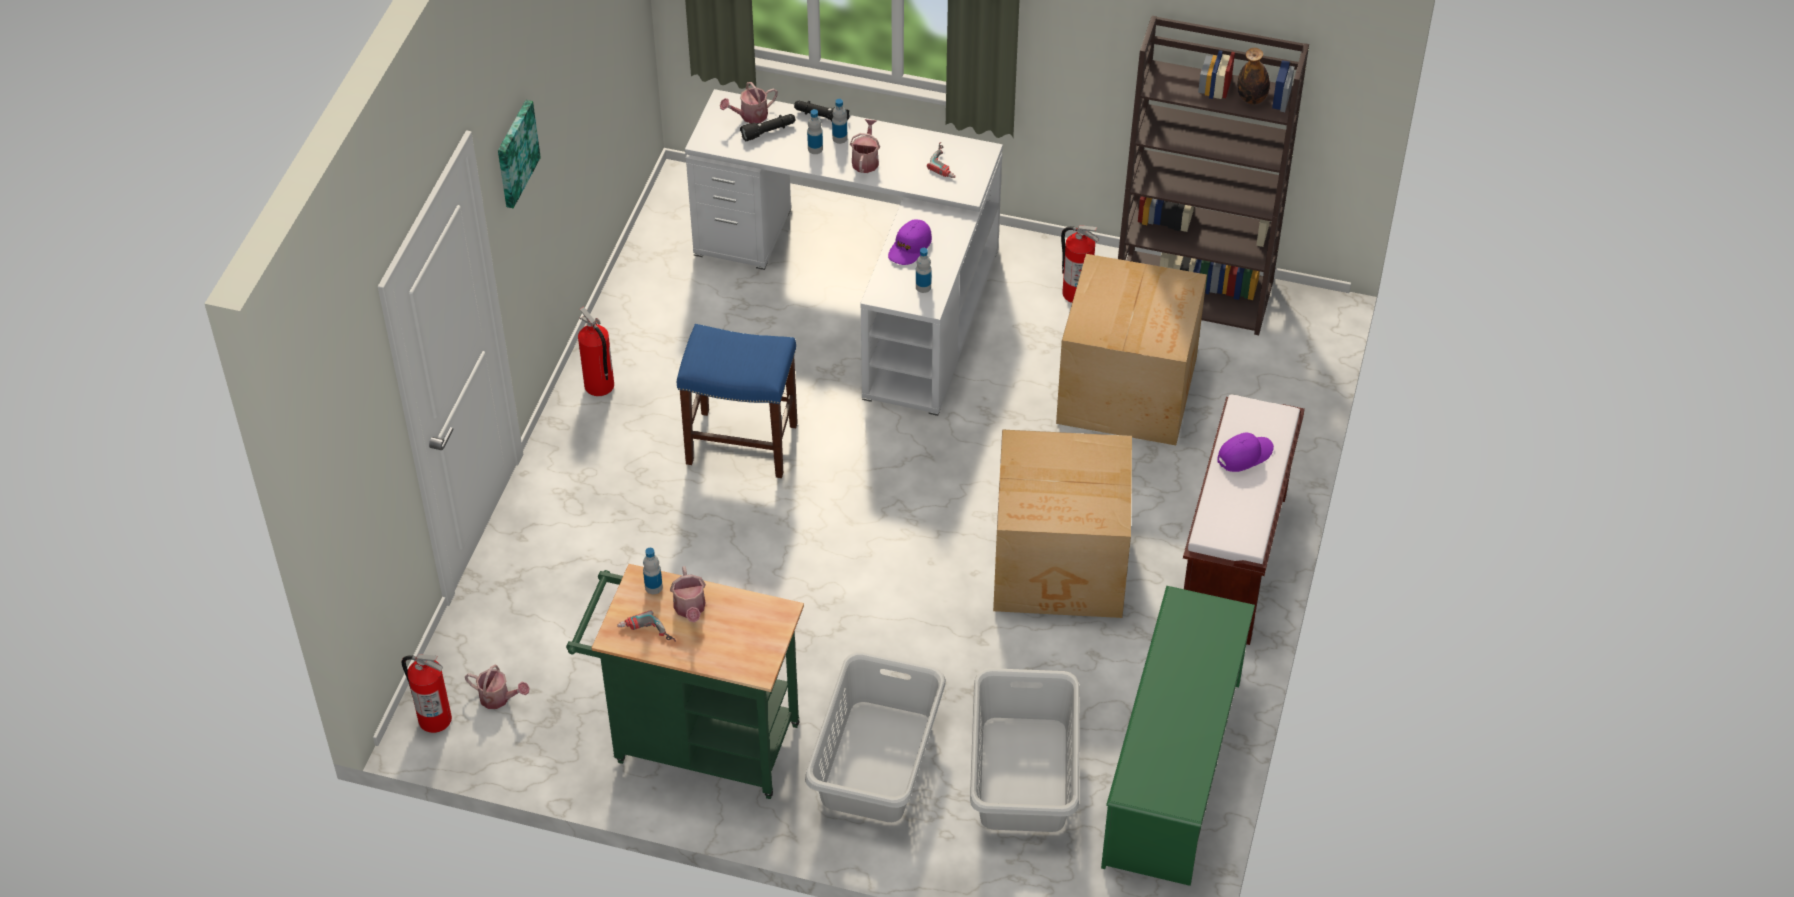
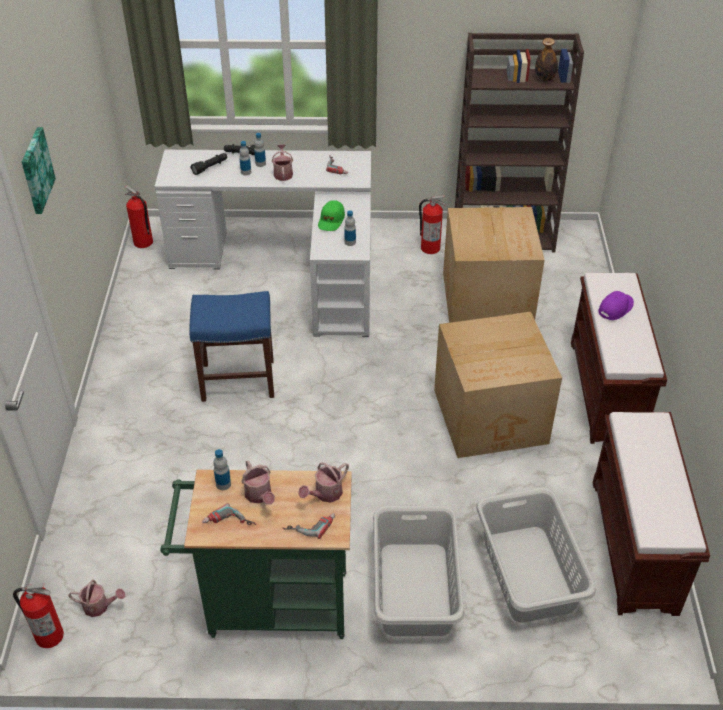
camera: 15 degrees left, 5 degrees down
fire extinguisher [578,307,614,396] -> fire extinguisher moved to [125,185,153,248]
watering can [720,82,778,123] -> watering can moved to [298,463,349,503]
purple cap [888,219,932,265] -> green cap [318,200,345,231]
green shoe rack [1101,586,1255,886] -> brown bench [593,412,710,616]
none -> power drill [283,513,335,539]

